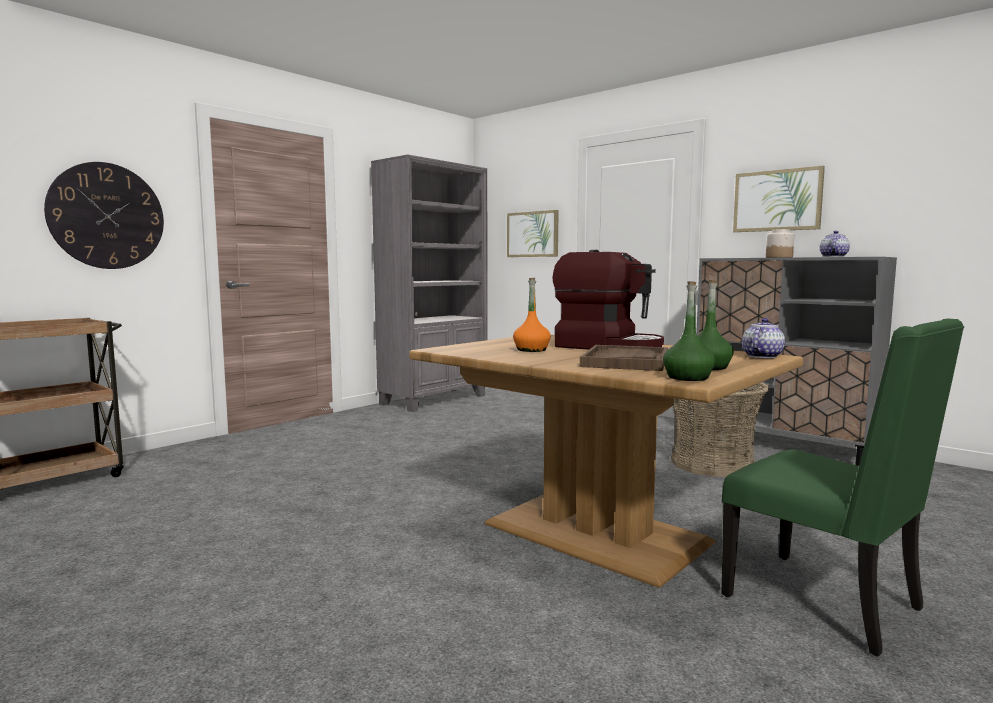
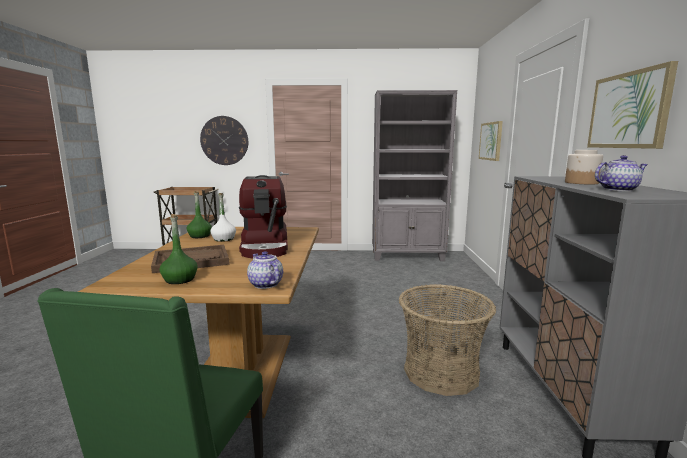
camera: 50 degrees right, 5 degrees up
orange bottle [513,278,551,352] -> white bottle [210,193,236,242]
green bottle [663,281,715,381] -> green bottle moved to [187,191,212,238]
teapot [742,318,785,358] -> teapot turned 120 degrees counterclockwise [247,251,283,289]

